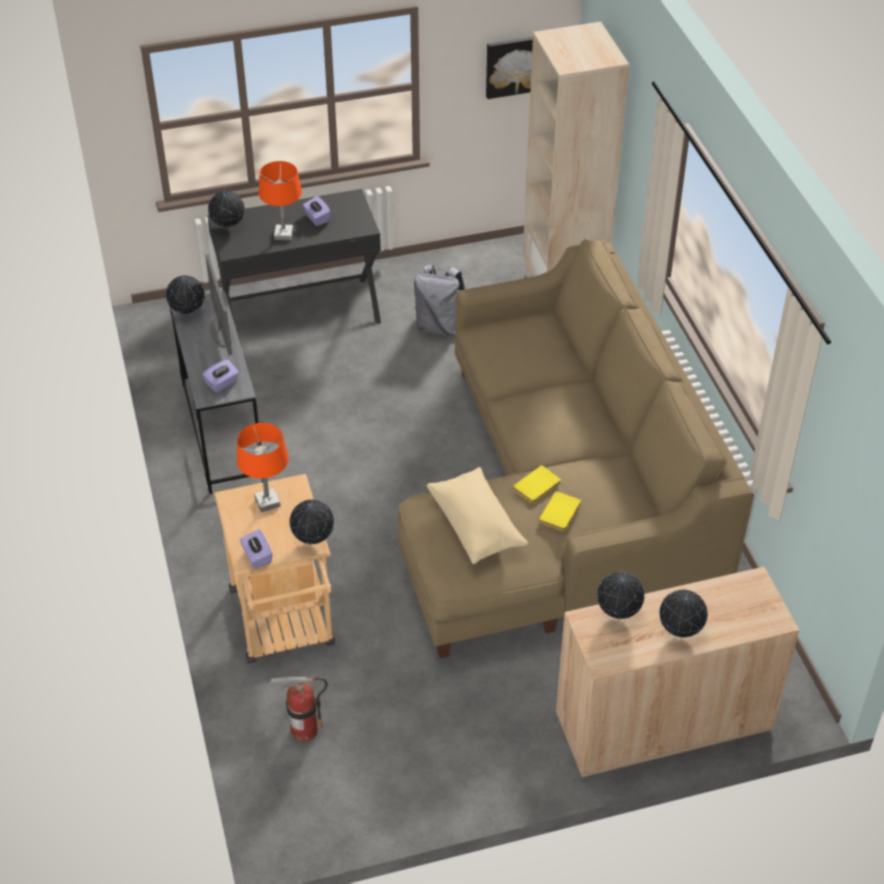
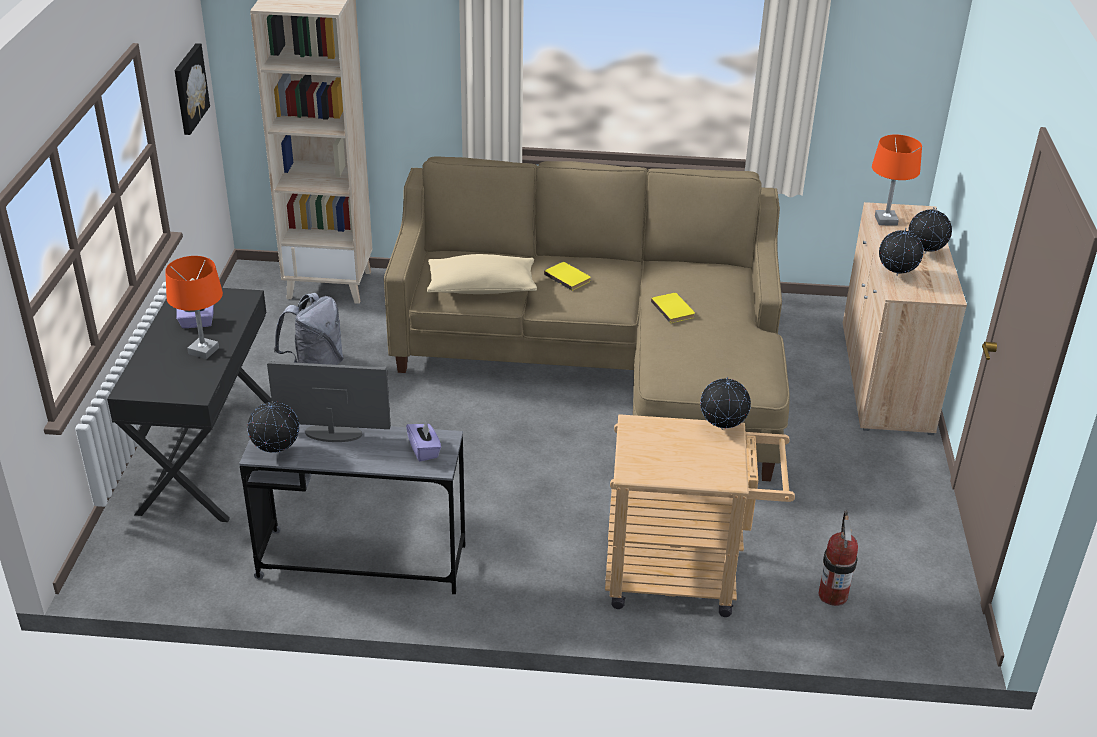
camera: 70 degrees left, 10 degrees down
globe [208,190,245,228] -> none
orange table lamp [237,423,288,512] -> orange table lamp moved to [872,134,922,225]
purple tissue box [240,529,272,569] -> none
beige pillow [426,467,528,564] -> beige pillow moved to [427,254,537,294]
yellow book [538,491,581,532] -> yellow book moved to [544,262,591,291]

